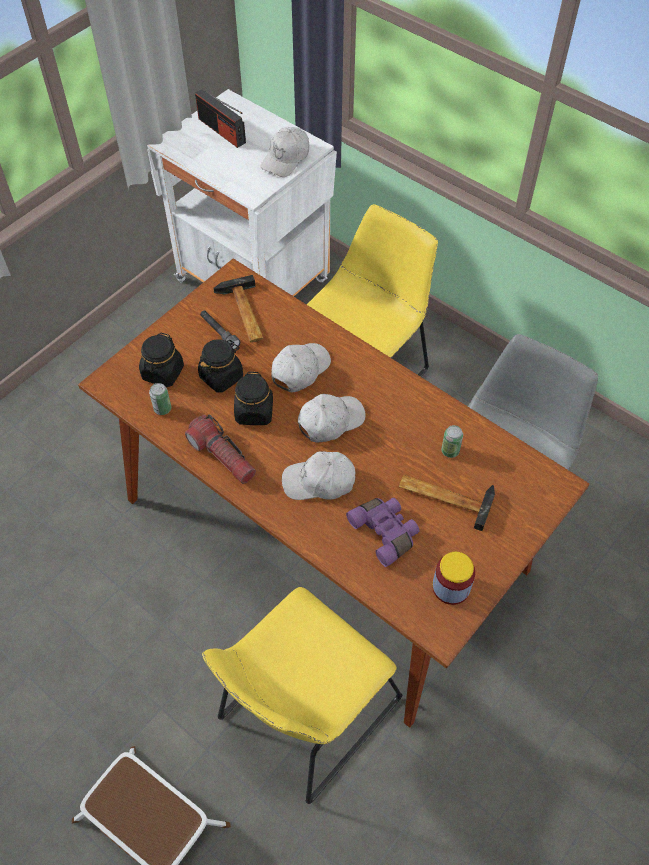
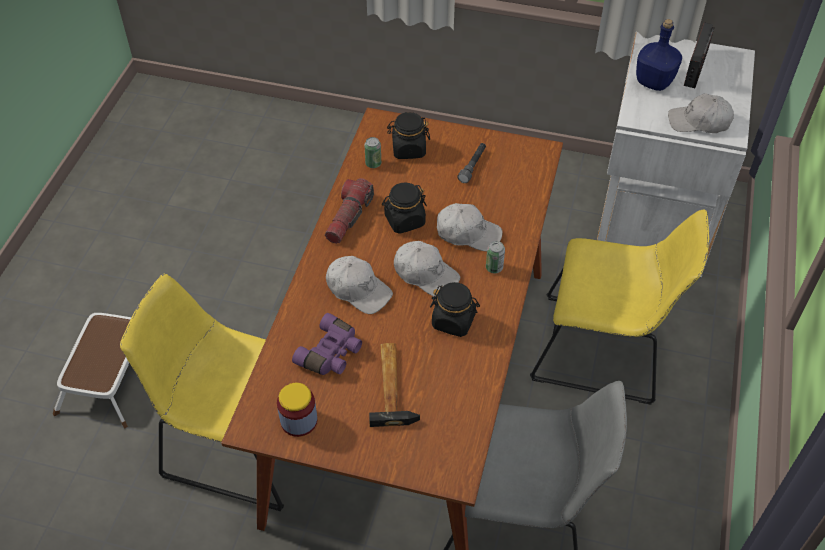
camera: 65 degrees right, 5 degrees down
black jar [198,339,243,392] -> black jar moved to [430,282,480,337]
hammer [213,275,264,342] -> none
white cap [282,451,355,500] -> white cap turned 150 degrees clockwise [326,256,393,314]
can [441,425,463,458] -> can moved to [486,241,505,273]
none -> blue bottle [636,19,682,91]

